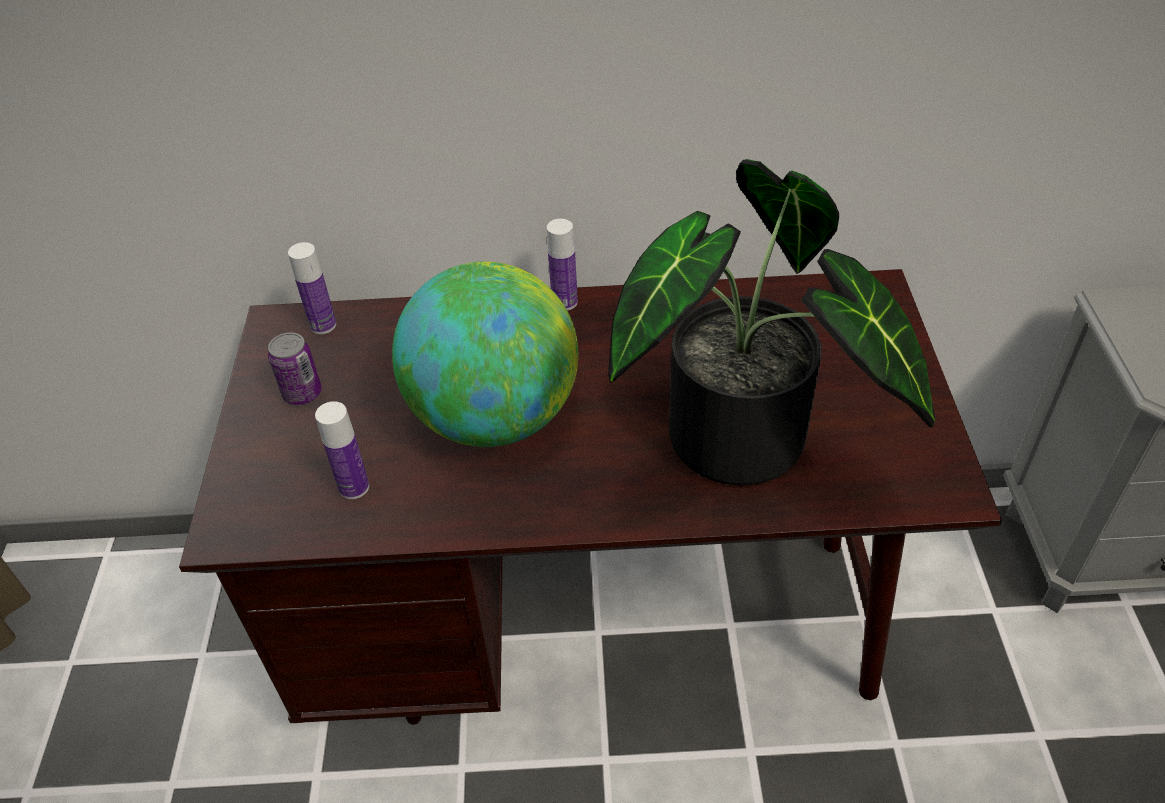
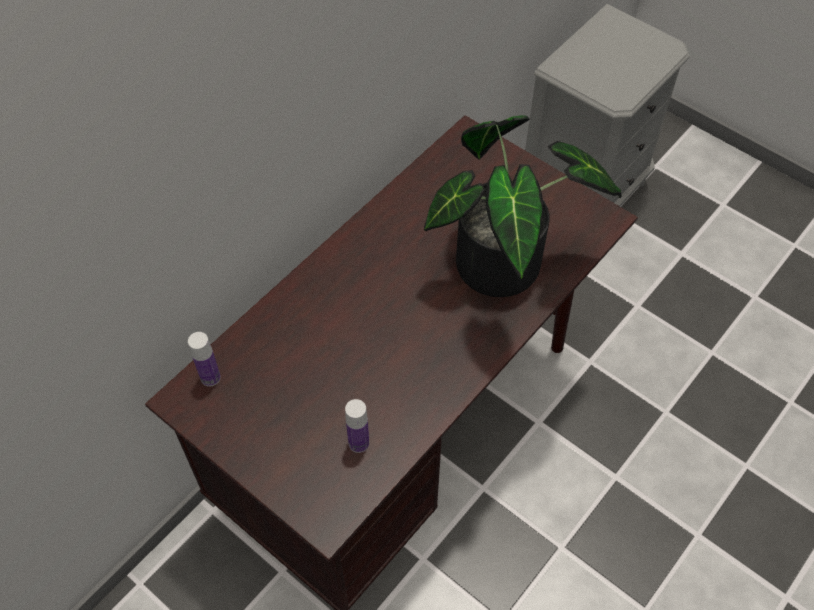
camera: 50 degrees left, 10 degrees up
can [268,332,322,405] -> none
globe [392,261,578,447] -> none
bottle [547,219,578,310] -> none

